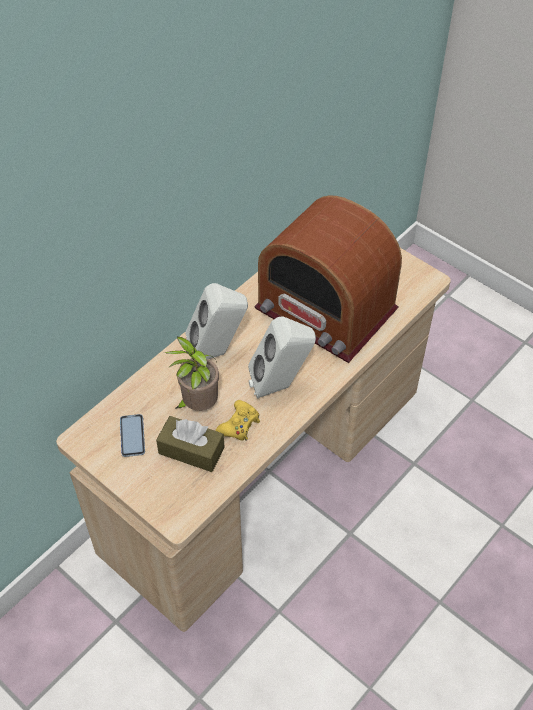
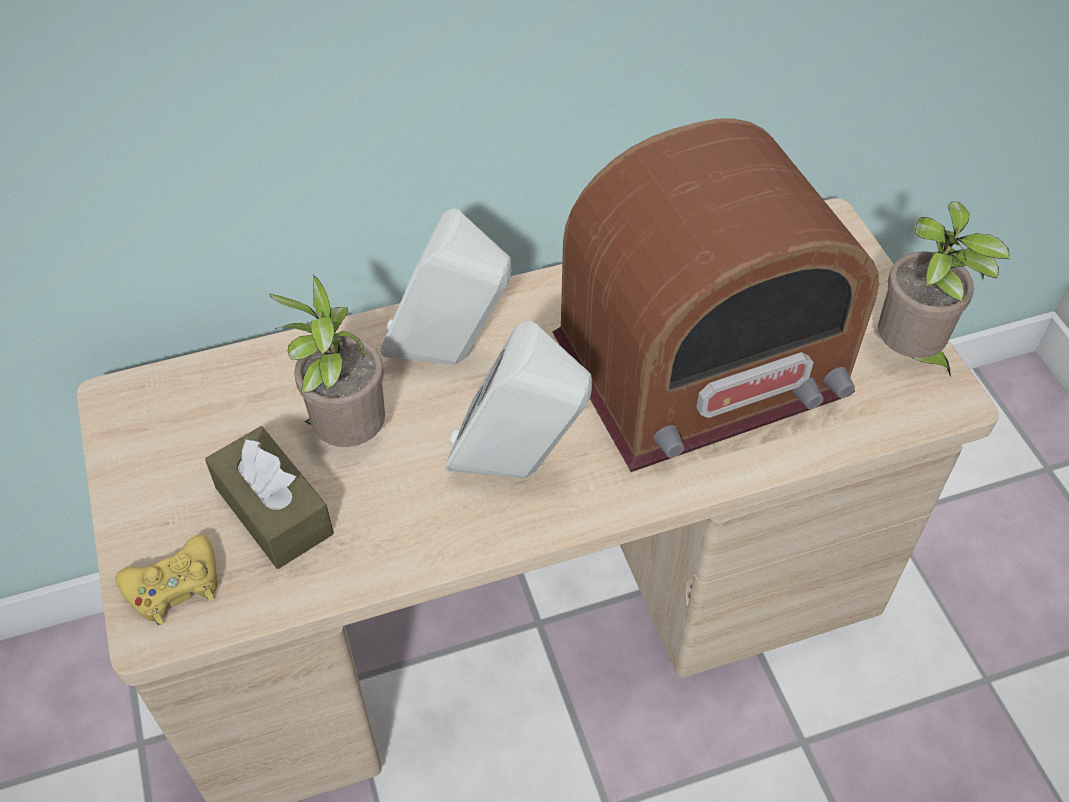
camera: 30 degrees right, 0 degrees up
phone [120,414,145,457] -> none
yellow game controller [216,400,260,441] -> yellow game controller moved to [115,534,217,625]
radio [254,195,402,363] -> radio turned 90 degrees counterclockwise [552,118,879,472]
none -> potted plant [878,202,1009,377]

